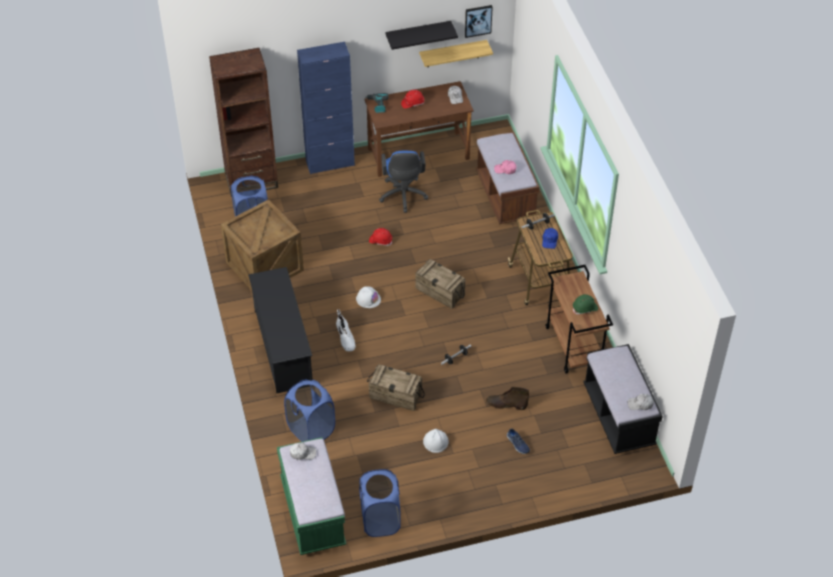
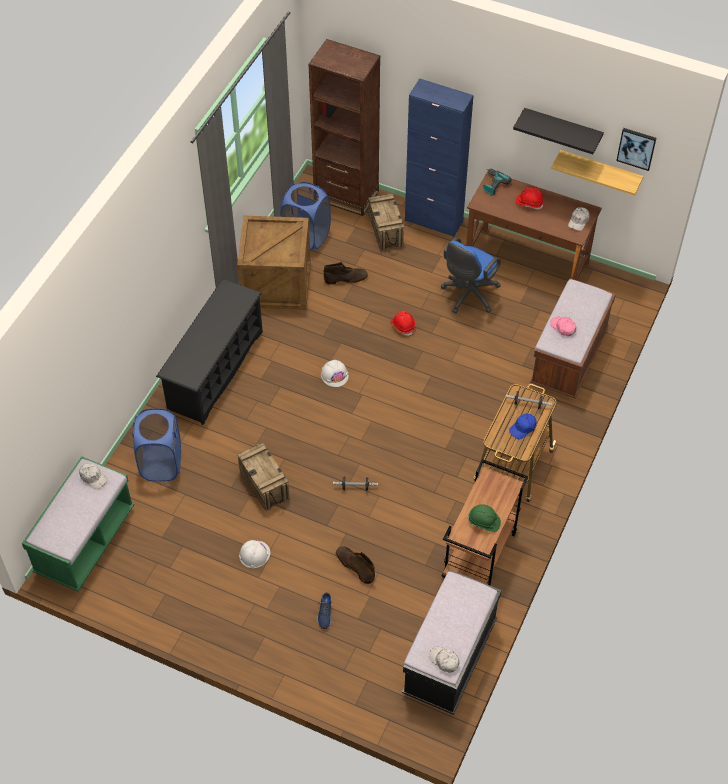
camera: 40 degrees right, 5 degrees up
white boot [336,309,356,352] -> none
blue laundry basket [359,469,401,537] -> none
crate [416,259,465,308] -> crate moved to [368,193,404,251]
none -> brown boot [324,262,368,285]

